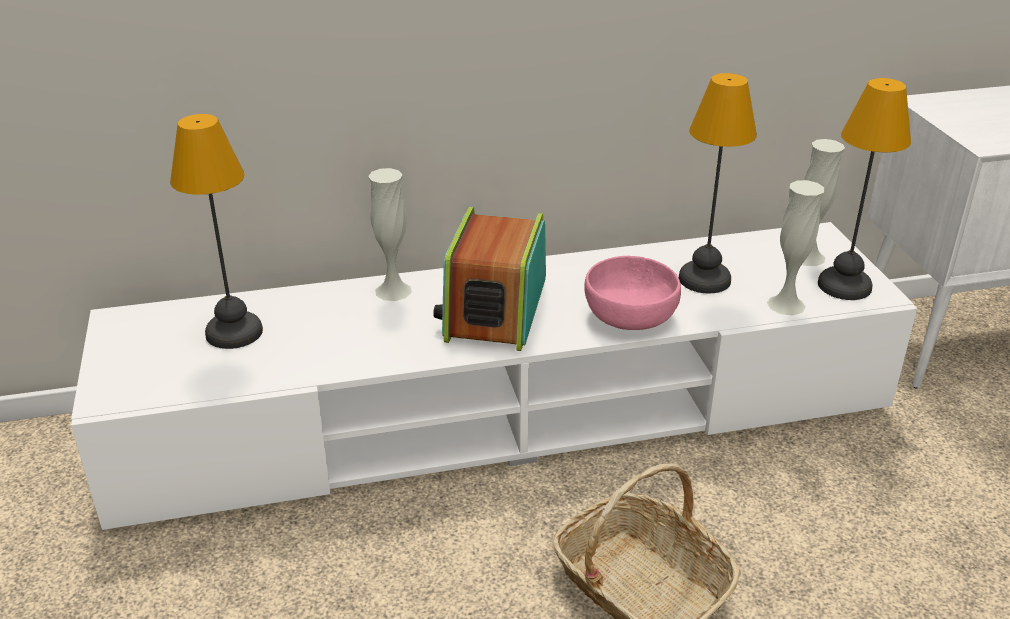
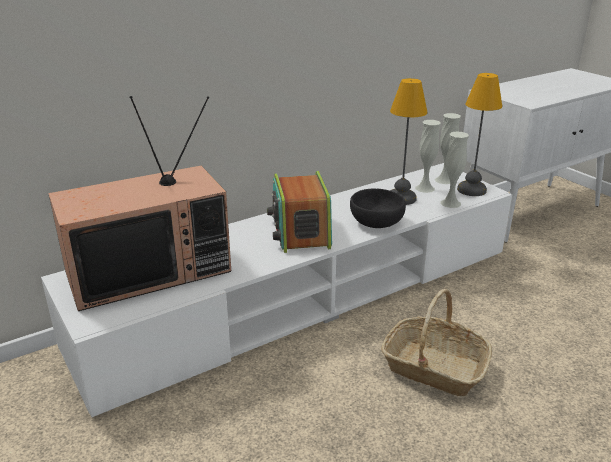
camera: 20 degrees left, 5 degrees down
table lamp [170,114,263,349] -> television [48,96,231,311]
white vase [368,168,412,301] -> white vase moved to [415,120,441,193]
pink bowl [584,256,681,330] -> black bowl [350,188,406,228]

